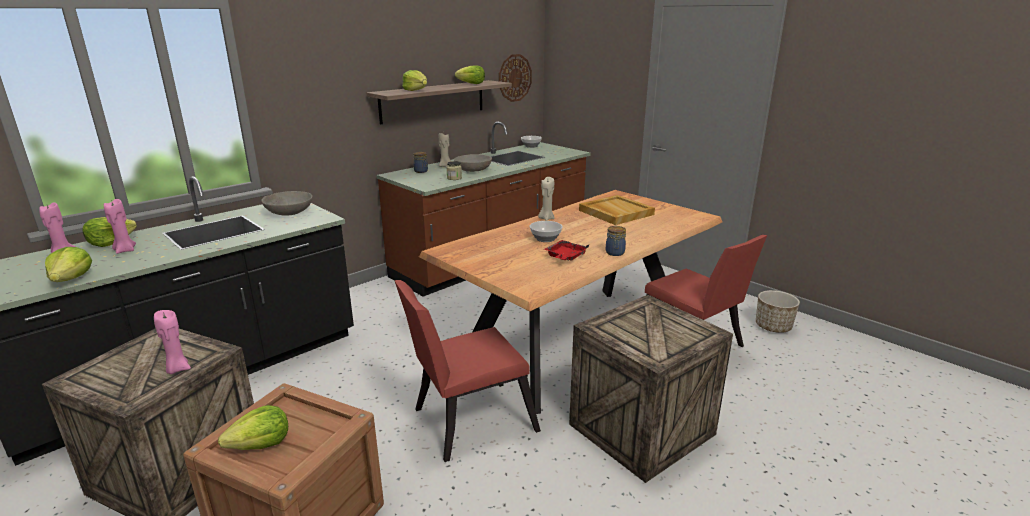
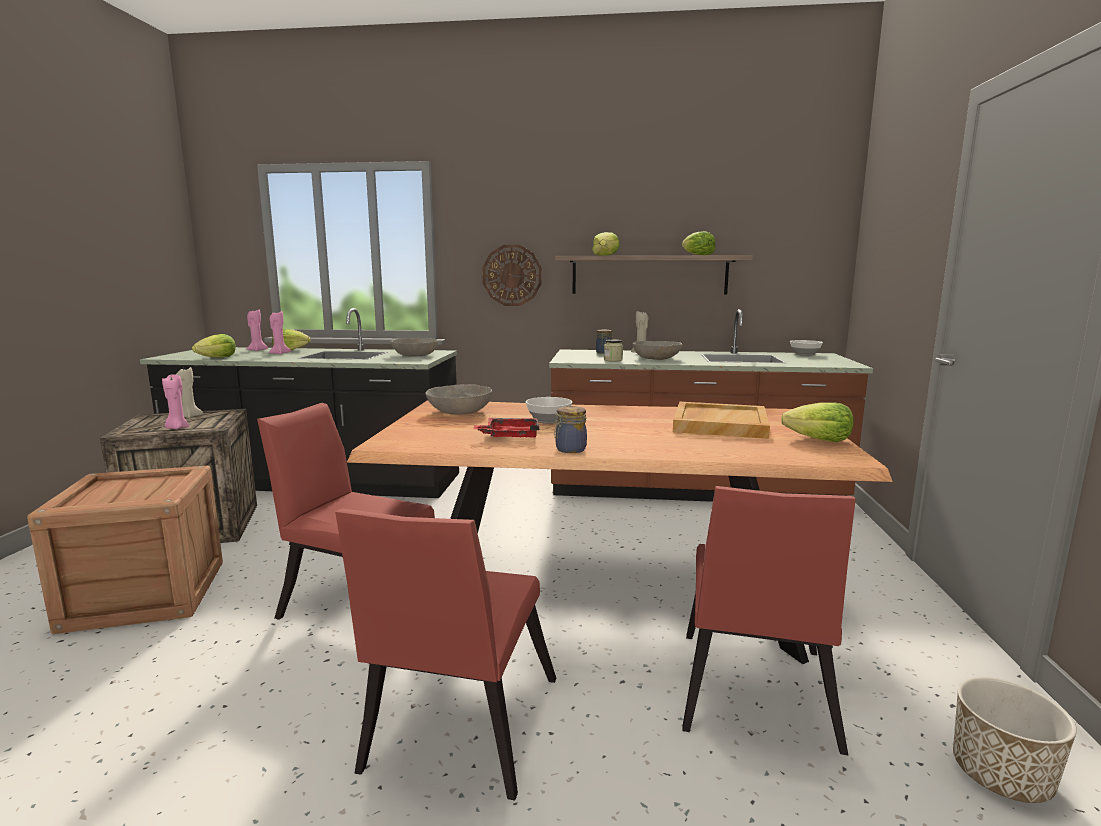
camera: 50 degrees right, 10 degrees down
lettuce [218,405,288,450] -> lettuce moved to [781,402,854,442]
wall clock [499,54,532,102] -> wall clock moved to [482,245,542,306]
beige candle [538,177,555,221] -> beige candle moved to [176,367,203,418]
crate [569,295,733,483] -> red chair [335,509,556,801]
none -> grey bowl [425,384,492,415]

